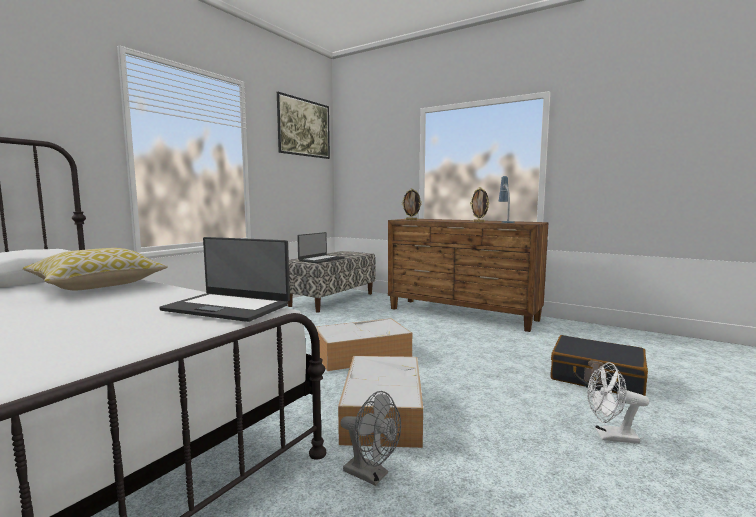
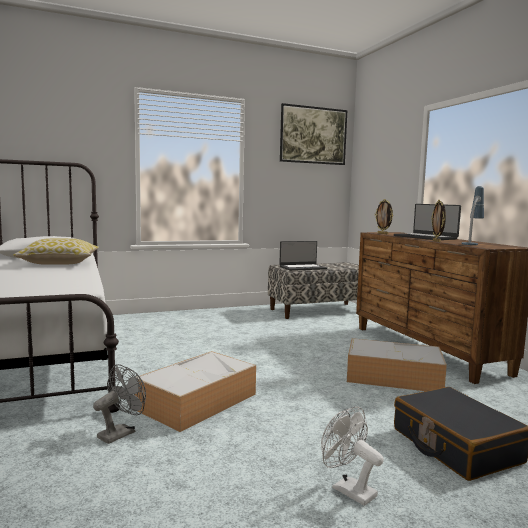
camera: 35 degrees right, 0 degrees up
laptop [159,237,290,322] -> laptop moved to [394,204,461,240]
storage box [316,318,412,371] -> storage box moved to [347,338,447,391]
grey fan [341,391,401,486] -> grey fan turned 120 degrees counterclockwise [93,364,146,444]

